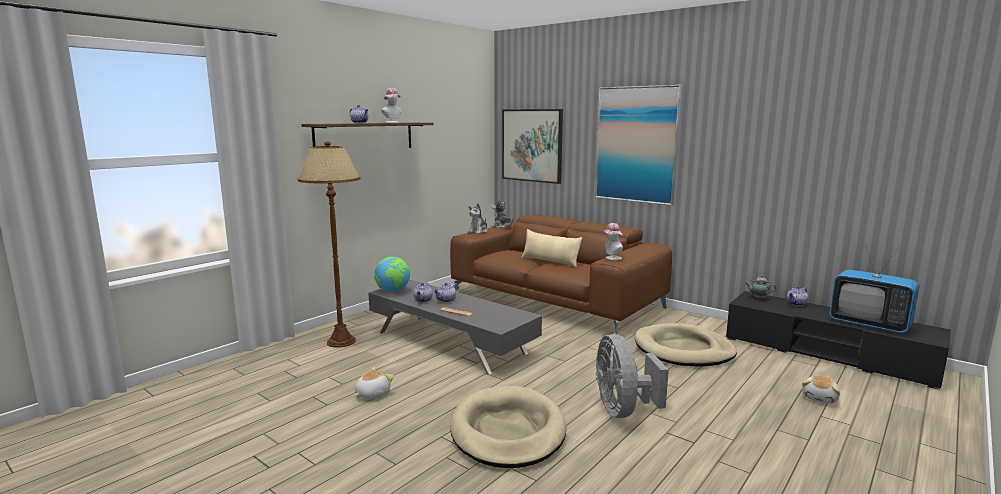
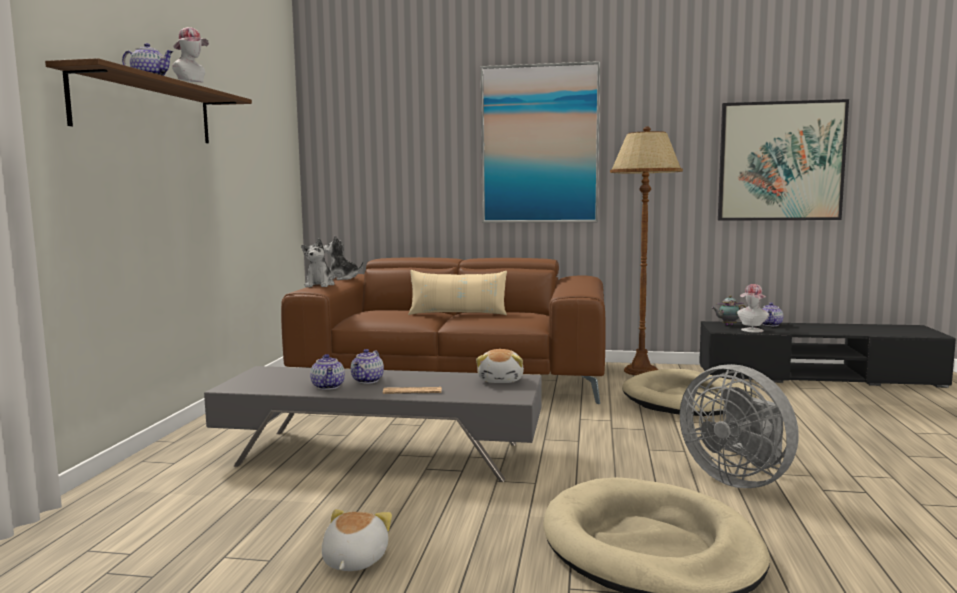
camera: 30 degrees left, 5 degrees down
brown floor lamp [298,141,360,348] -> brown floor lamp moved to [610,127,683,375]
globe [374,257,410,292] -> none
picture [502,109,563,184] -> picture moved to [718,99,849,221]
hat [602,223,623,260] -> hat moved to [737,284,769,333]
plush toy [802,376,840,404] -> plush toy moved to [476,349,524,383]
television [830,242,919,333] -> none

